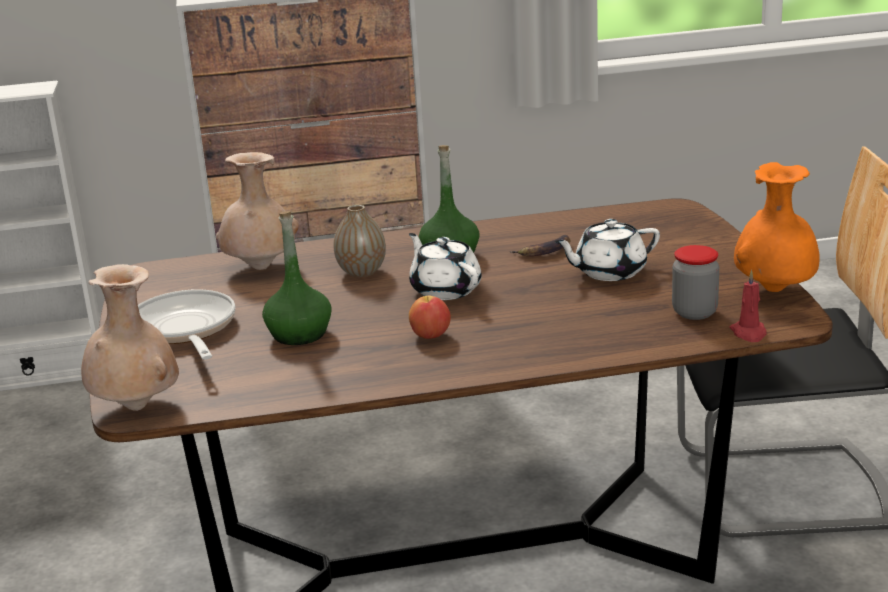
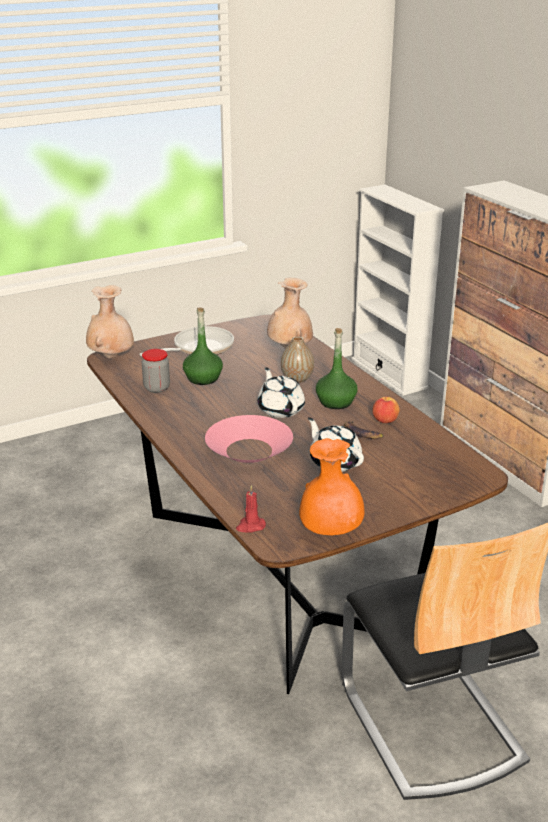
camera: 70 degrees right, 5 degrees up
white teapot [409,233,482,300] -> white teapot turned 60 degrees counterclockwise [258,367,305,418]
apple [409,295,451,339] -> apple moved to [373,397,400,423]
jar [672,245,719,320] -> jar moved to [142,349,170,393]
none -> pink bowl [205,415,293,463]

